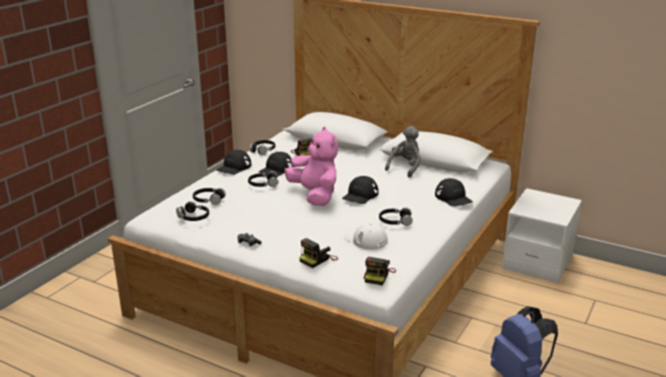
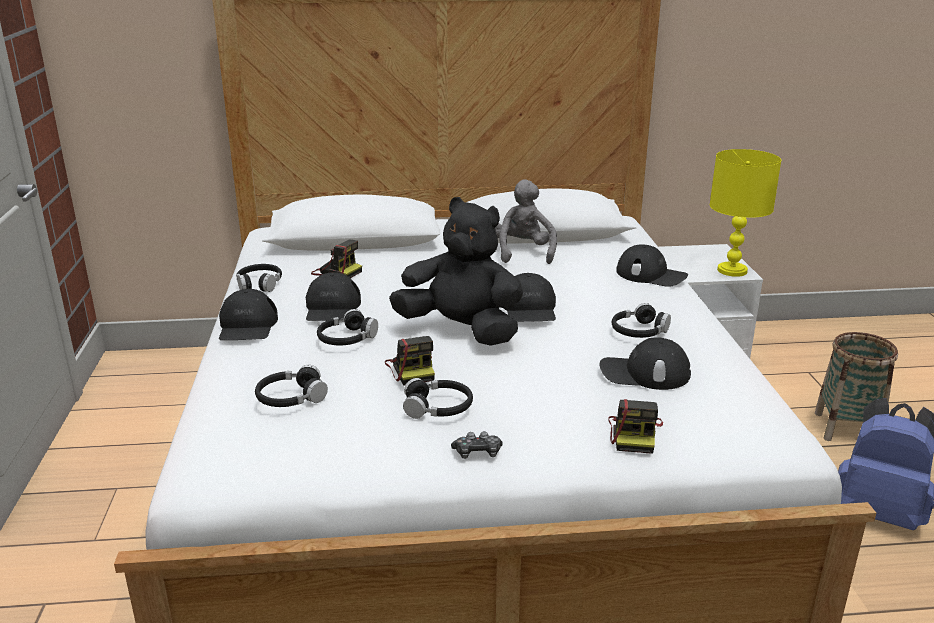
camera: 35 degrees left, 0 degrees up
black headphones [176,201,209,221] -> black headphones moved to [403,378,473,419]
pink plush toy [284,127,338,206] -> black plush toy [389,197,523,346]
white cap [343,221,387,250] -> black cap [600,337,691,390]
camera [364,257,396,285] -> camera moved to [385,336,435,386]
none -> yellow table lamp [710,149,781,277]
none -> basket [815,332,898,441]

